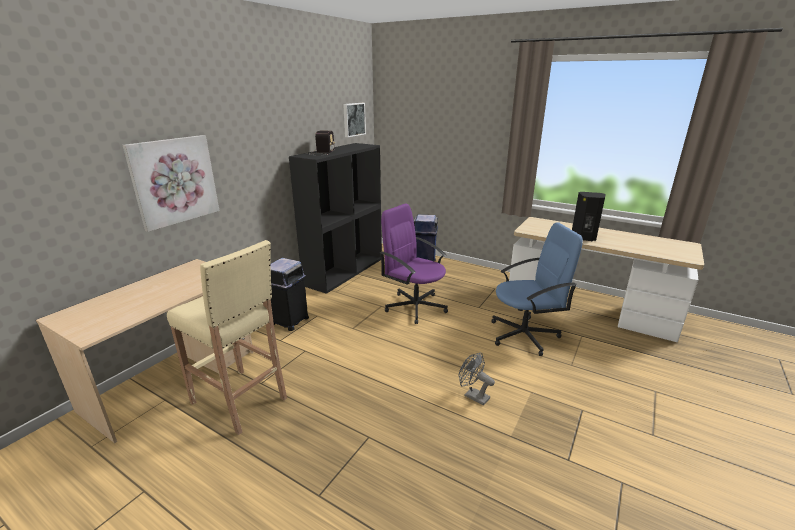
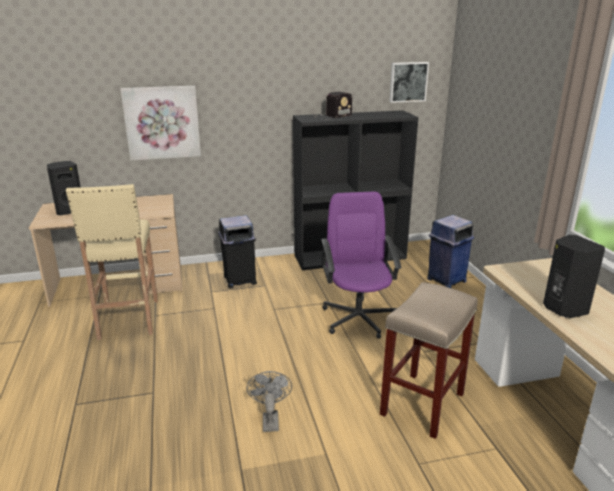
camera: 45 degrees right, 0 degrees up
blue office chair [491,222,583,356] -> beige stool [380,282,478,439]
none -> black speaker [47,161,81,215]

